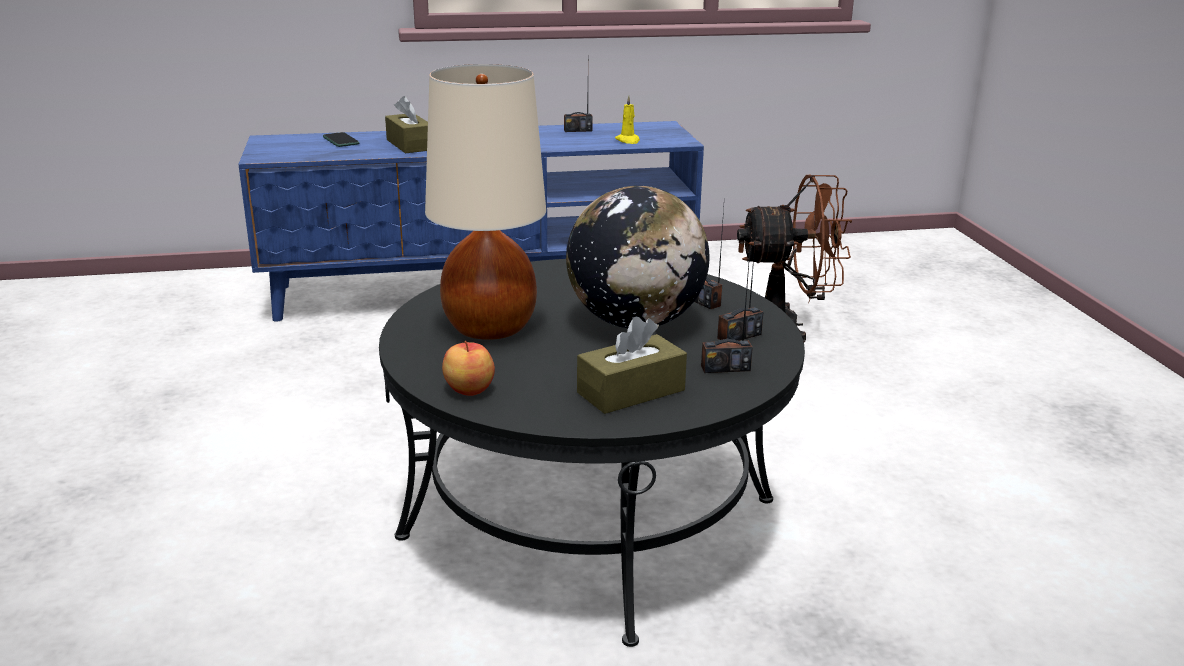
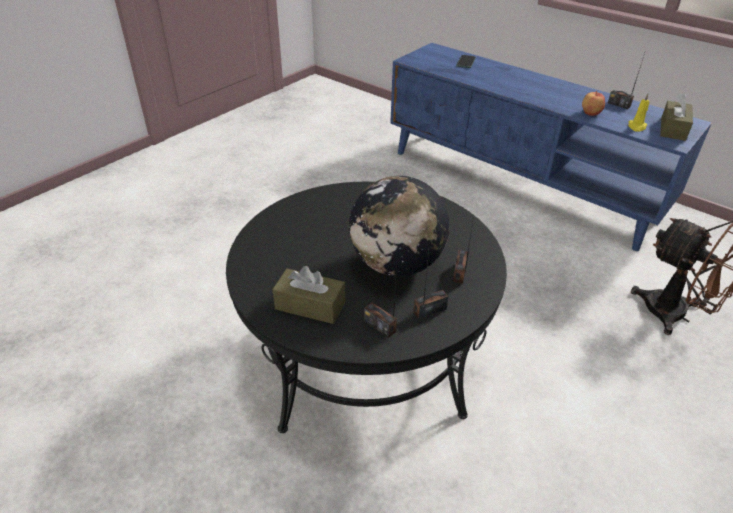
camera: 50 degrees right, 15 degrees up
brown tissue box [385,96,428,153] -> brown tissue box moved to [660,93,693,141]
beige table lamp [425,64,546,340] -> none
apple [442,341,495,396] -> apple moved to [582,91,605,116]
radio [717,220,763,341] -> radio turned 135 degrees clockwise [413,254,448,319]

